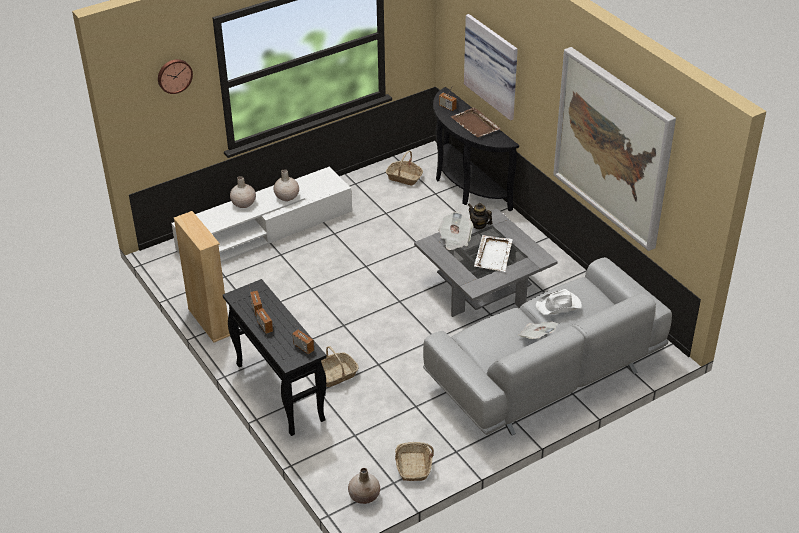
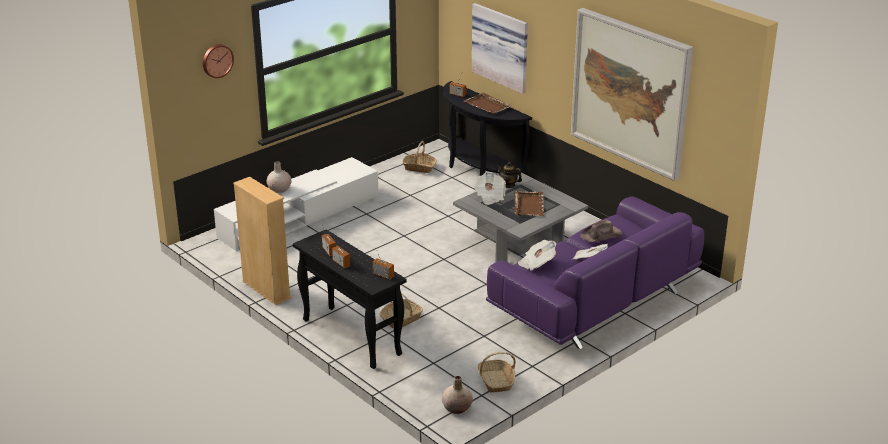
camera: 10 degrees left, 10 degrees down
beige vase [274,169,299,201] -> none
grey sofa [423,257,672,436] -> purple sofa [486,196,704,349]
white tray [474,235,513,272] -> brown tray [514,191,544,216]
white hat [536,289,582,315] -> brown hat [580,219,622,242]
none -> newspaper [518,240,557,271]

